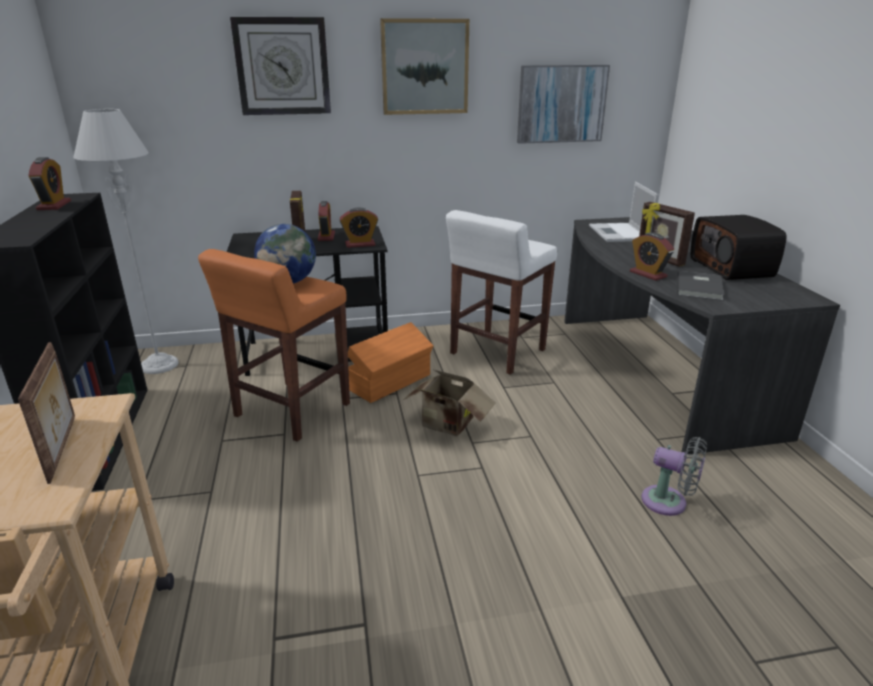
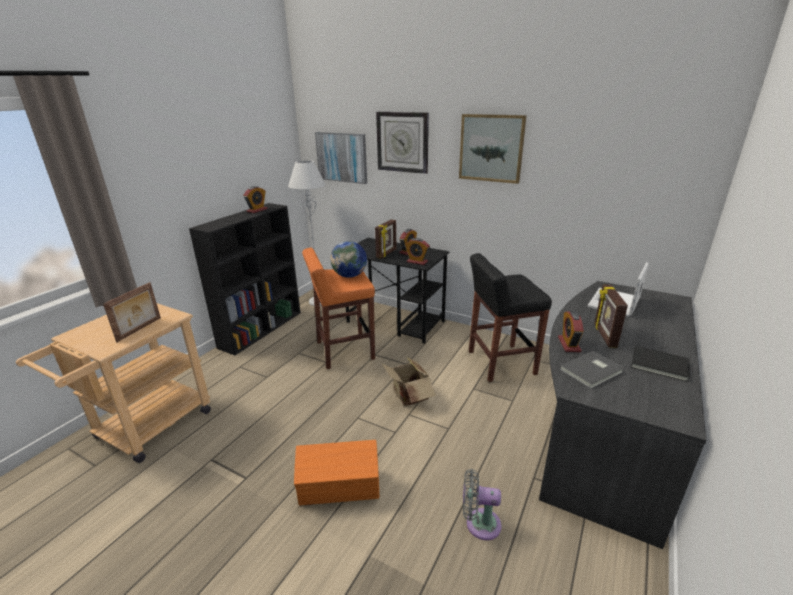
camera: 40 degrees right, 0 degrees up
orange storage box [348,322,433,403] -> orange storage box moved to [294,440,379,505]
white stool [446,210,558,375] -> black stool [469,253,552,382]
picture [517,65,610,144] -> picture moved to [315,132,367,184]
grey fan [641,437,707,516] -> grey fan turned 120 degrees clockwise [463,469,502,540]
radio [691,215,787,280] -> black book [631,346,690,382]

